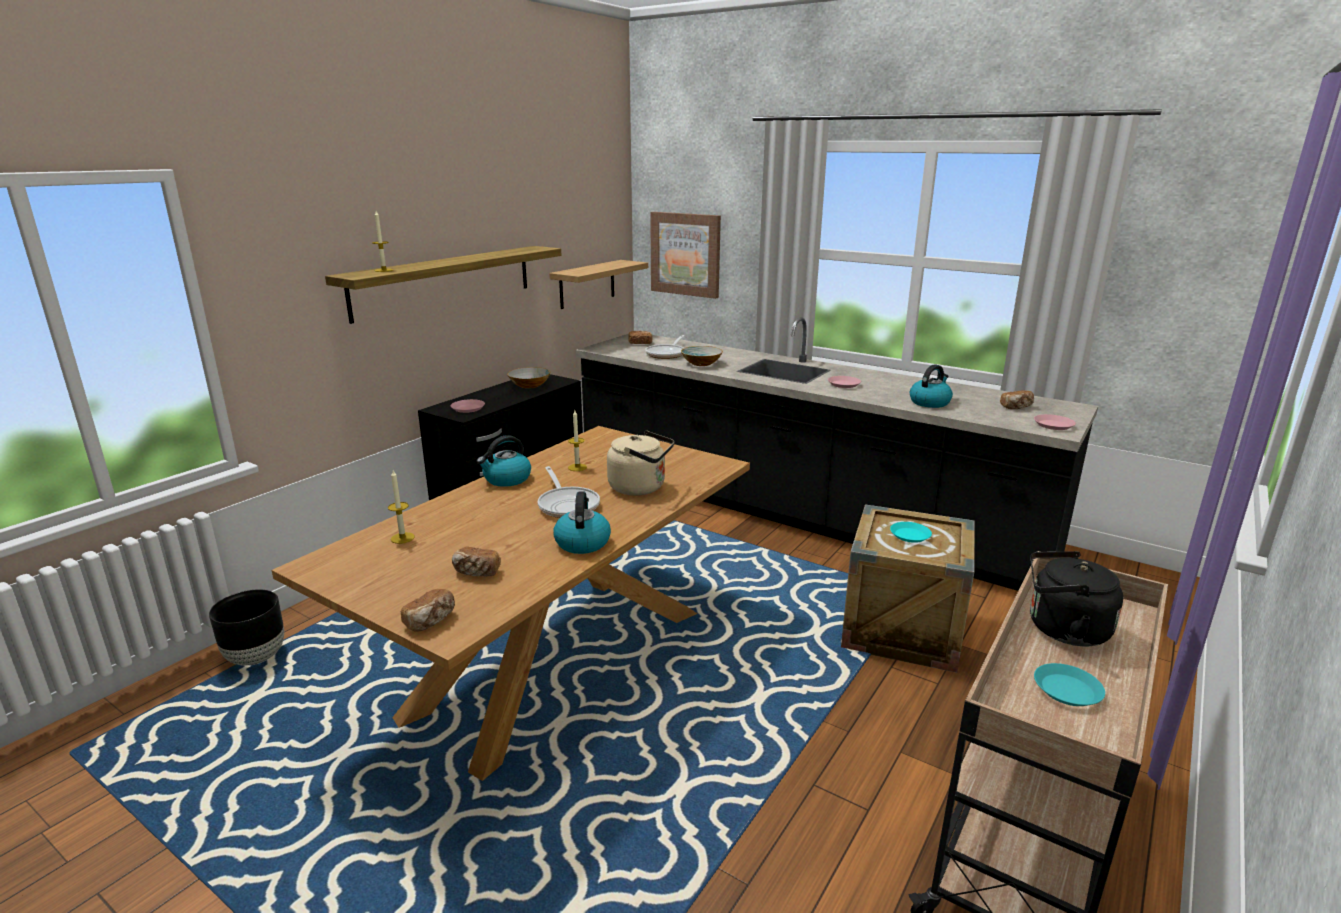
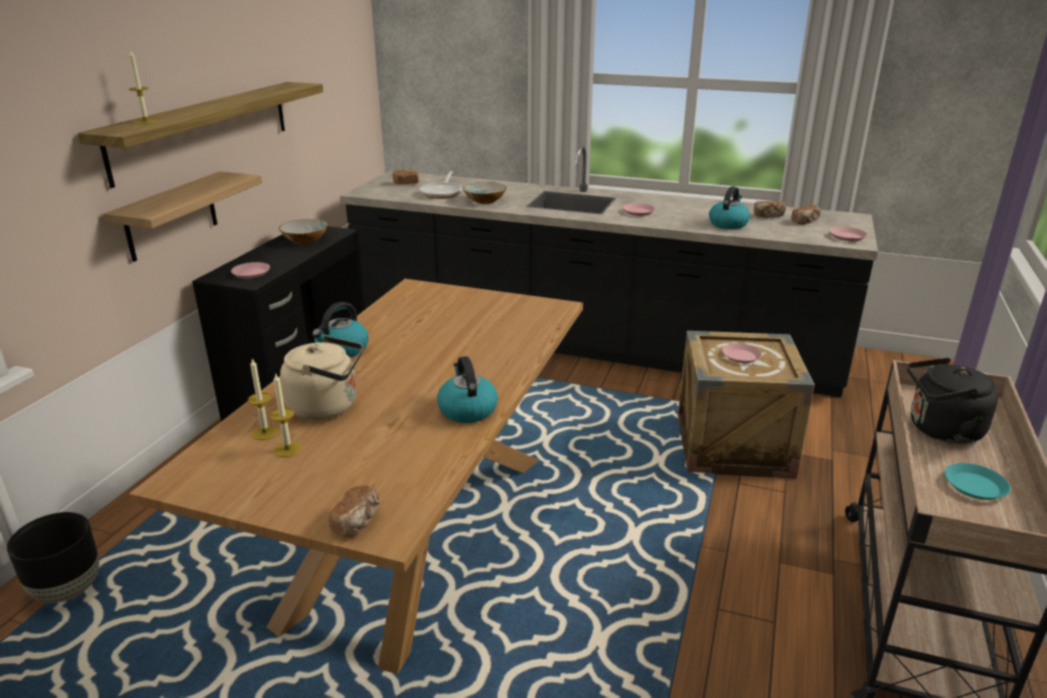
camera: 15 degrees left, 5 degrees up
bread [452,547,501,577] -> bread moved to [754,201,786,218]
frying pan [538,466,600,518] -> none
shelf [549,260,648,309] -> shelf moved to [103,171,262,262]
candle [568,410,587,471] -> candle moved to [270,374,302,457]
beige kettle [607,430,674,496] -> beige kettle moved to [280,336,363,420]
picture [650,212,721,299] -> none
turquoise plate [890,522,932,543] -> pink plate [722,343,762,363]

